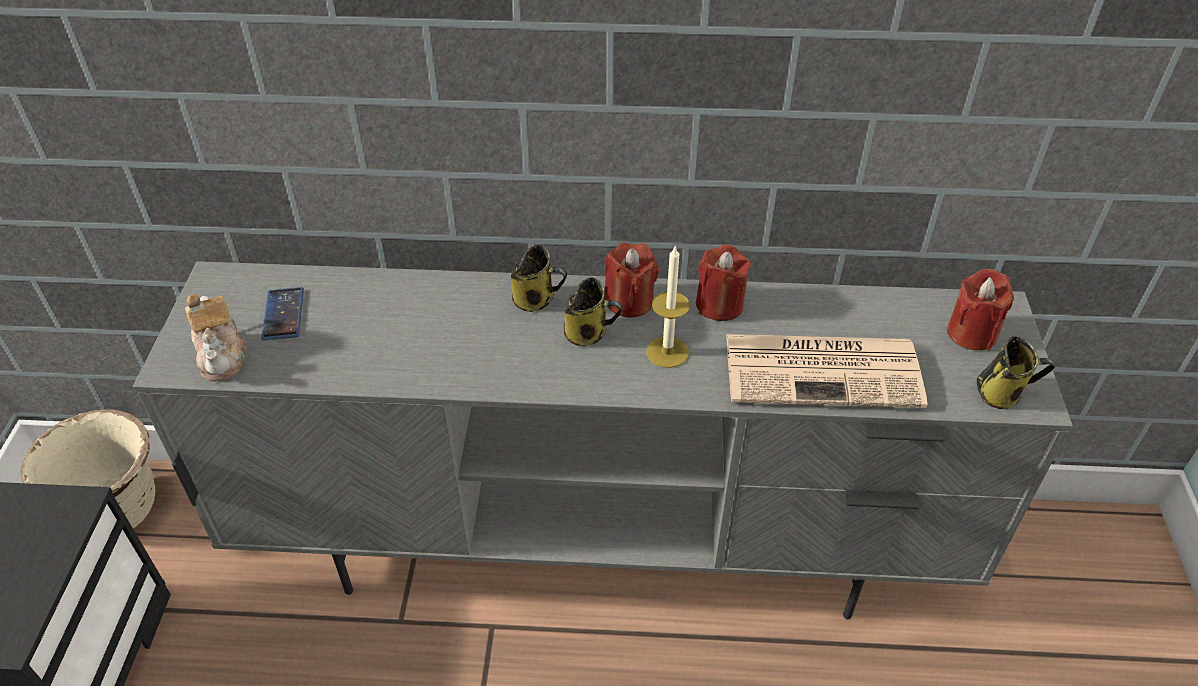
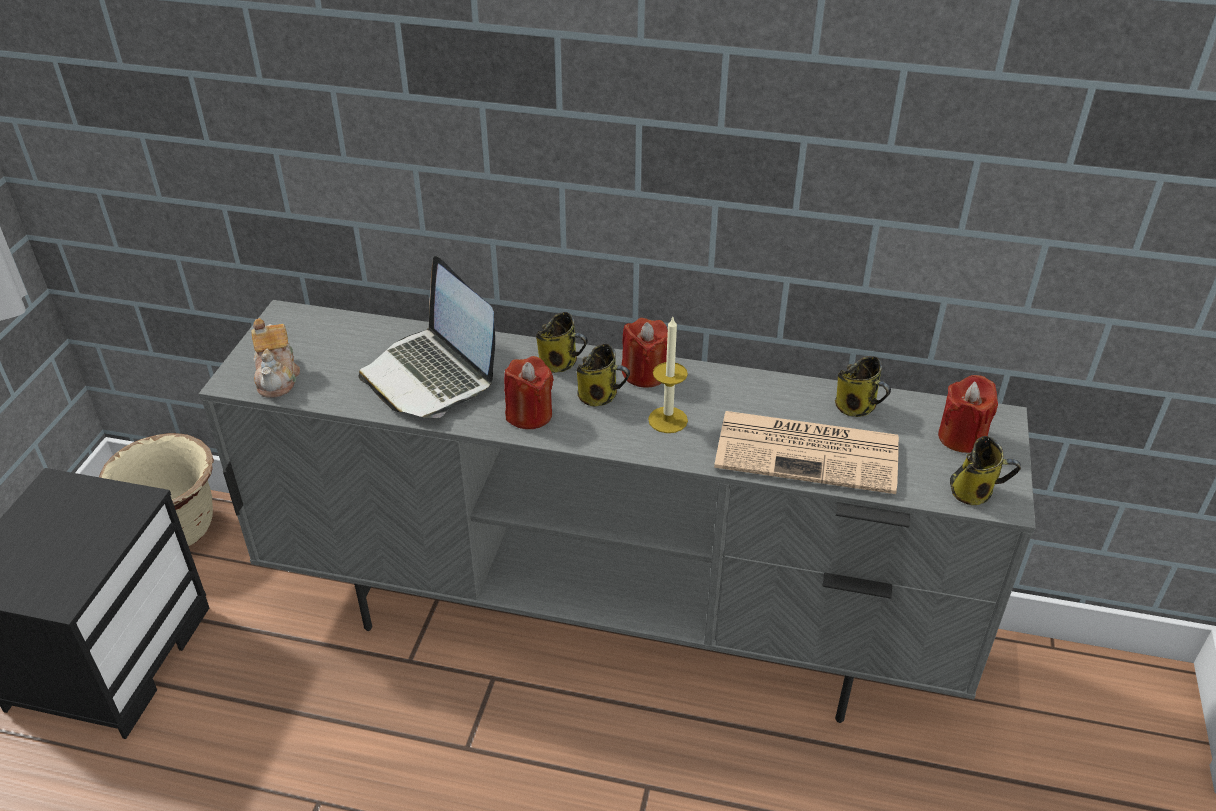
camera: 10 degrees right, 5 degrees down
phone [261,287,304,340] -> none
red candle [696,244,751,321] -> red candle moved to [504,356,554,429]
none -> laptop [358,256,495,418]
none -> mug [835,356,891,417]

